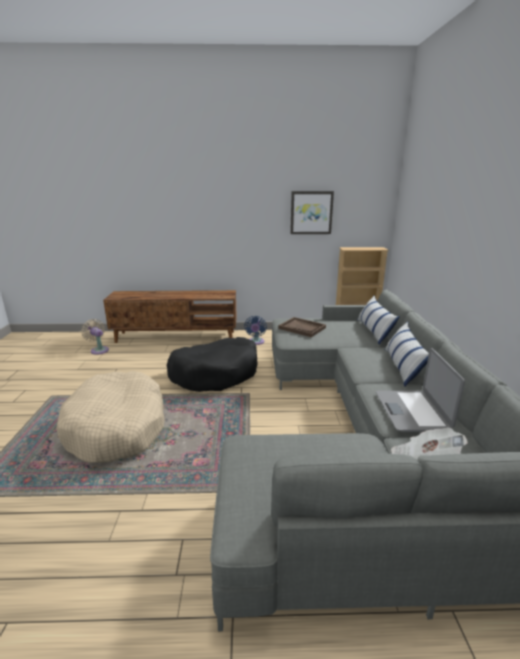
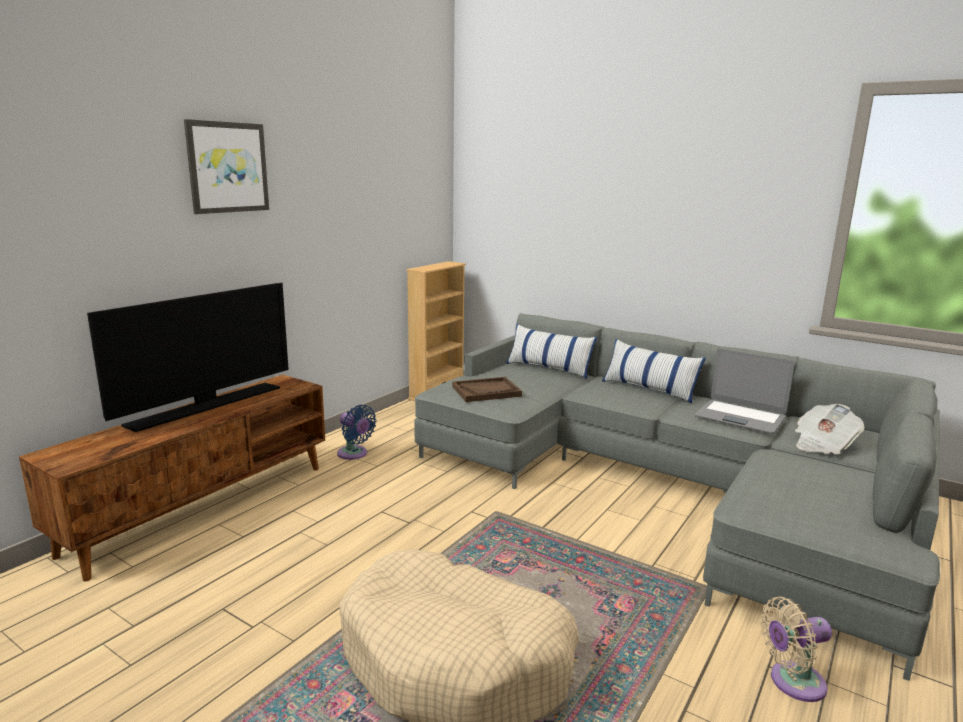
camera: 55 degrees left, 5 degrees down
beige fan [81,319,109,355] -> beige fan moved to [761,597,832,702]
black dog bed [167,337,258,392] -> none
picture [290,191,334,234] -> picture moved to [184,119,269,214]
none -> television [87,283,289,432]

